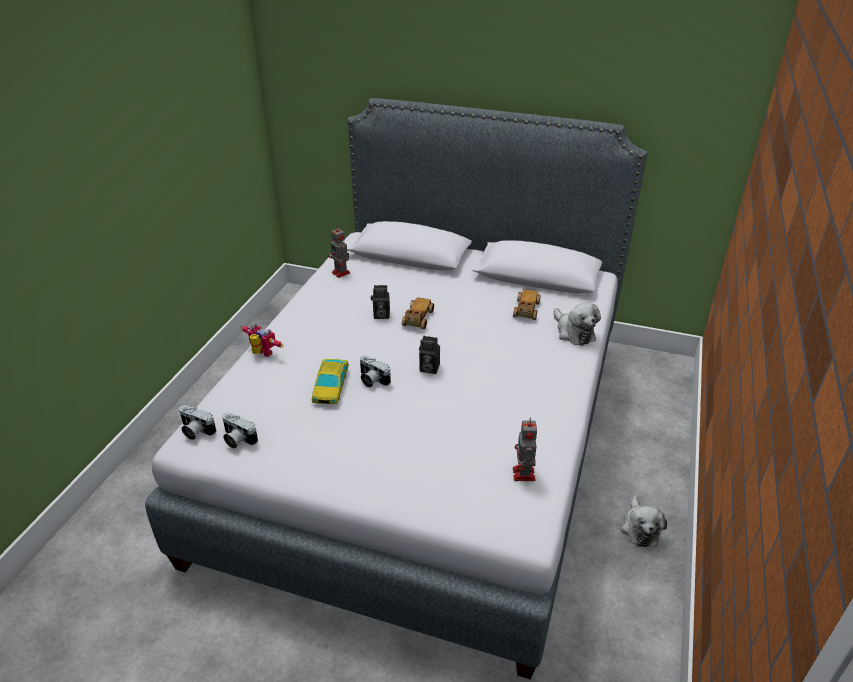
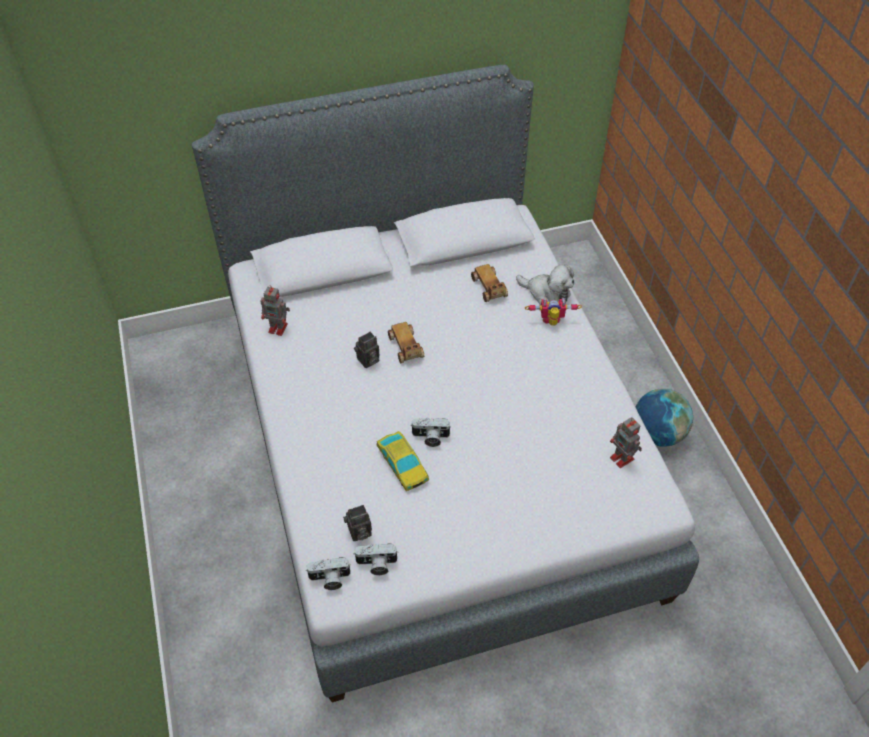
camera: 35 degrees left, 15 degrees up
toy robot [241,323,284,357] -> toy robot moved to [525,298,582,326]
camera [419,336,440,374] -> camera moved to [343,505,372,541]
plush toy [620,495,667,547] -> globe [636,389,693,447]

